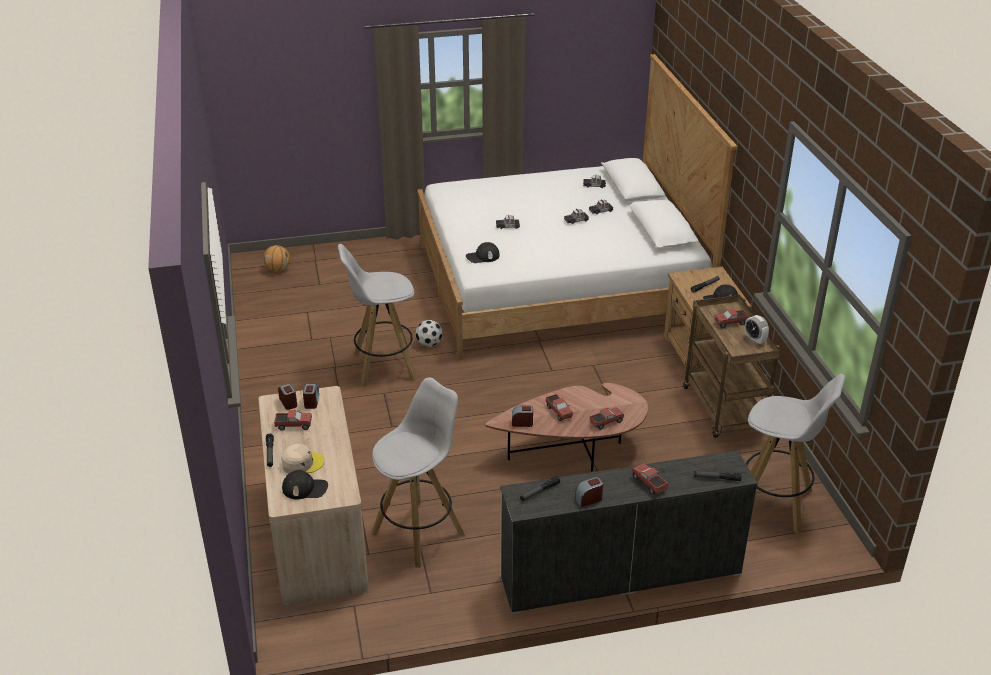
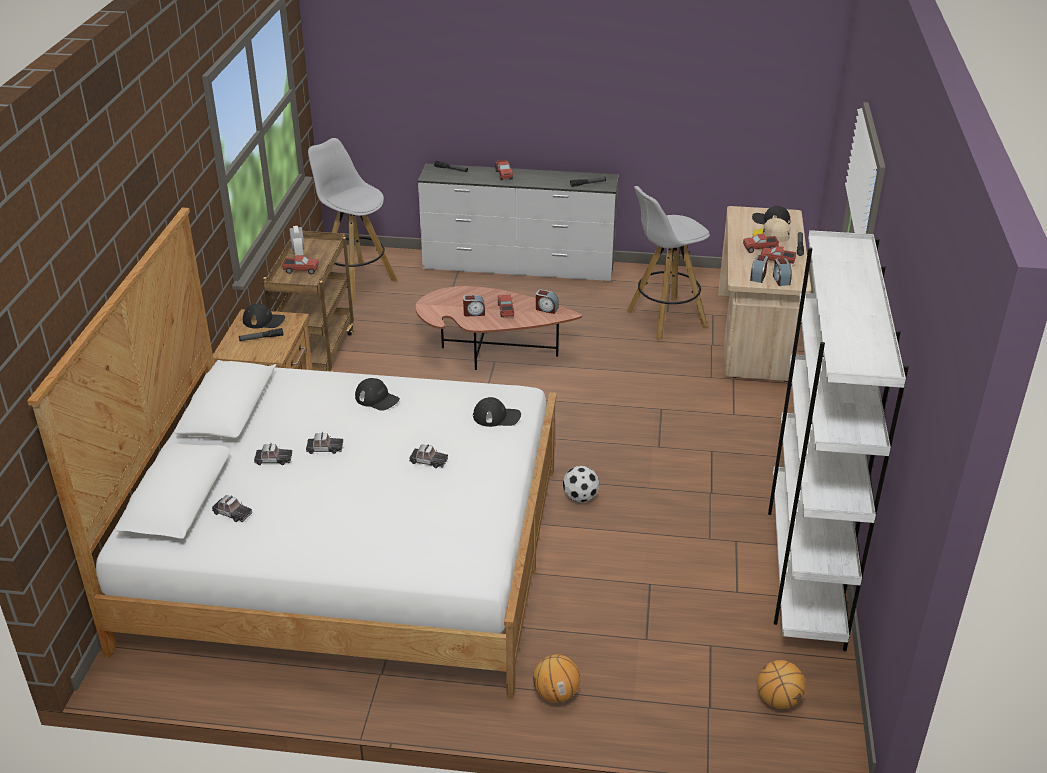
camera: 160 degrees left, 0 degrees up
white stool [338,244,417,387] -> none
alarm clock [575,477,603,507] -> alarm clock moved to [463,295,485,316]
toy truck [590,407,624,430] -> toy truck moved to [743,234,779,253]
none -> black cap [355,378,400,411]
none -> basketball [533,654,580,703]
none -> white bookcase [768,230,909,651]

